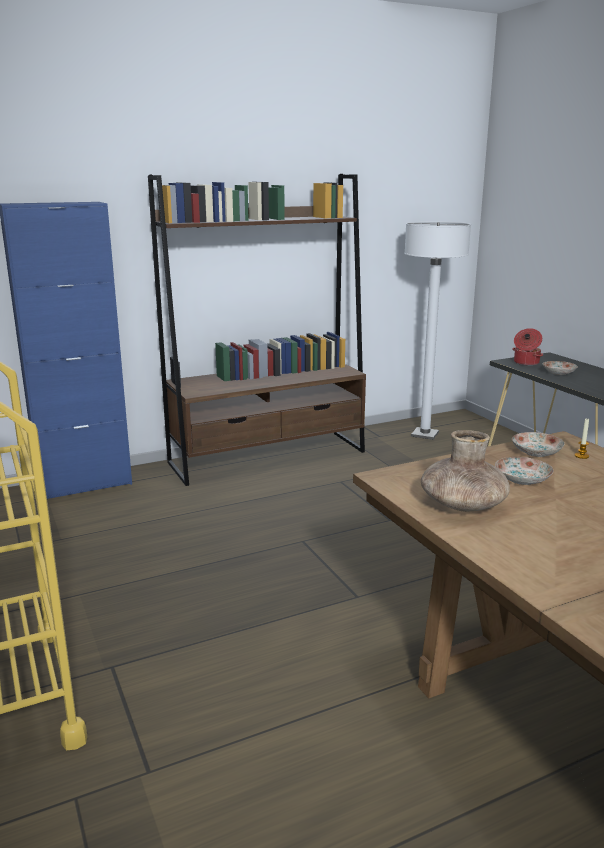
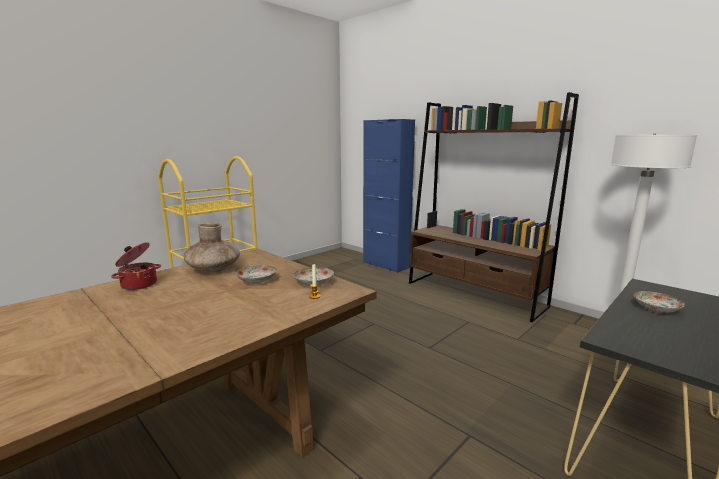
camera: 70 degrees right, 5 degrees down
cooking pot [512,328,543,366] -> cooking pot moved to [111,242,161,290]

